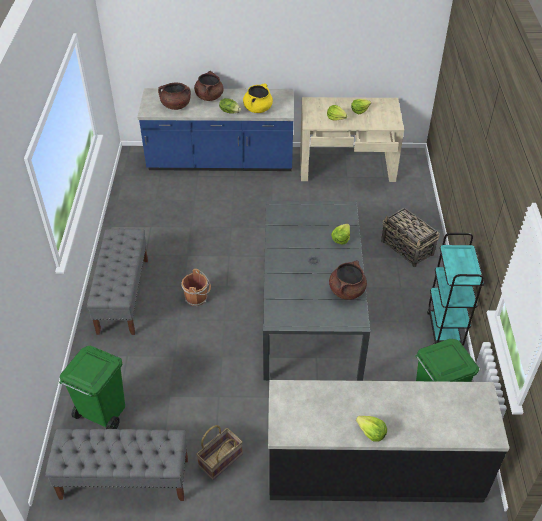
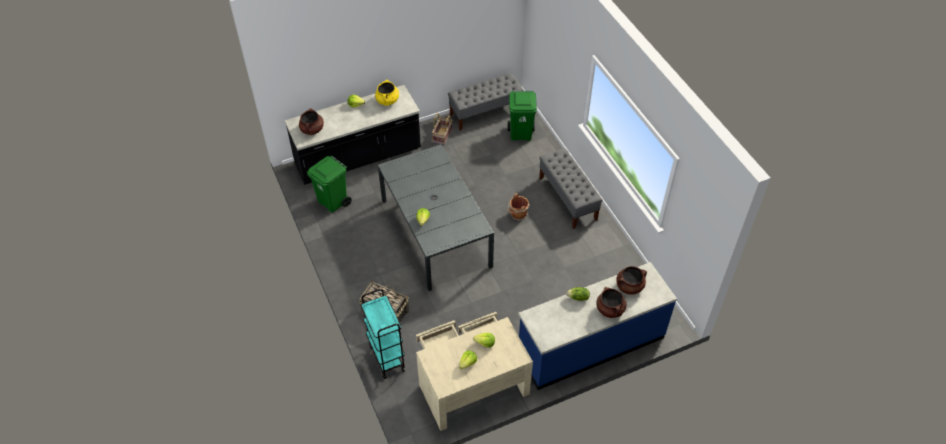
camera: 155 degrees right, 5 degrees up
yellow cooking pot [243,83,273,113] -> yellow cooking pot moved to [375,80,399,106]
brown cooking pot [329,260,367,300] -> brown cooking pot moved to [299,108,324,135]
turquoise cart [427,233,484,346] -> turquoise cart moved to [361,289,405,379]

